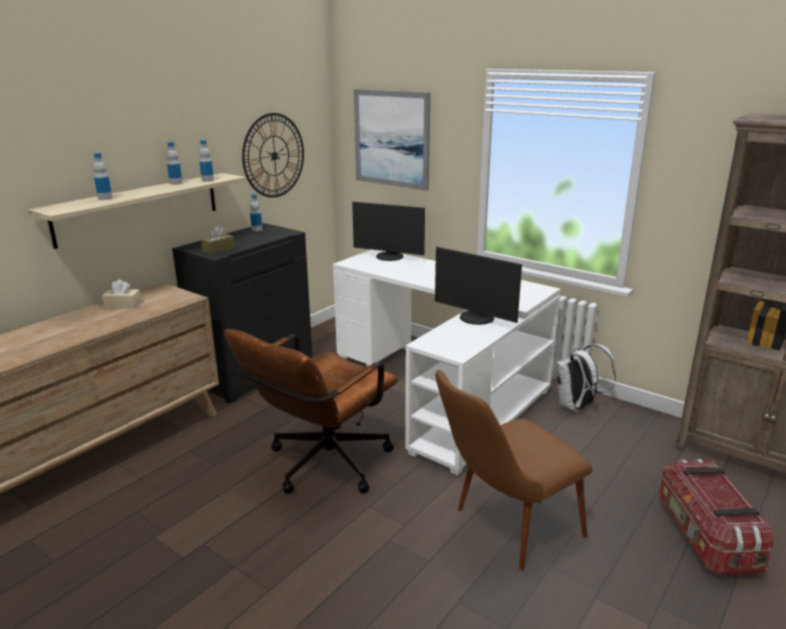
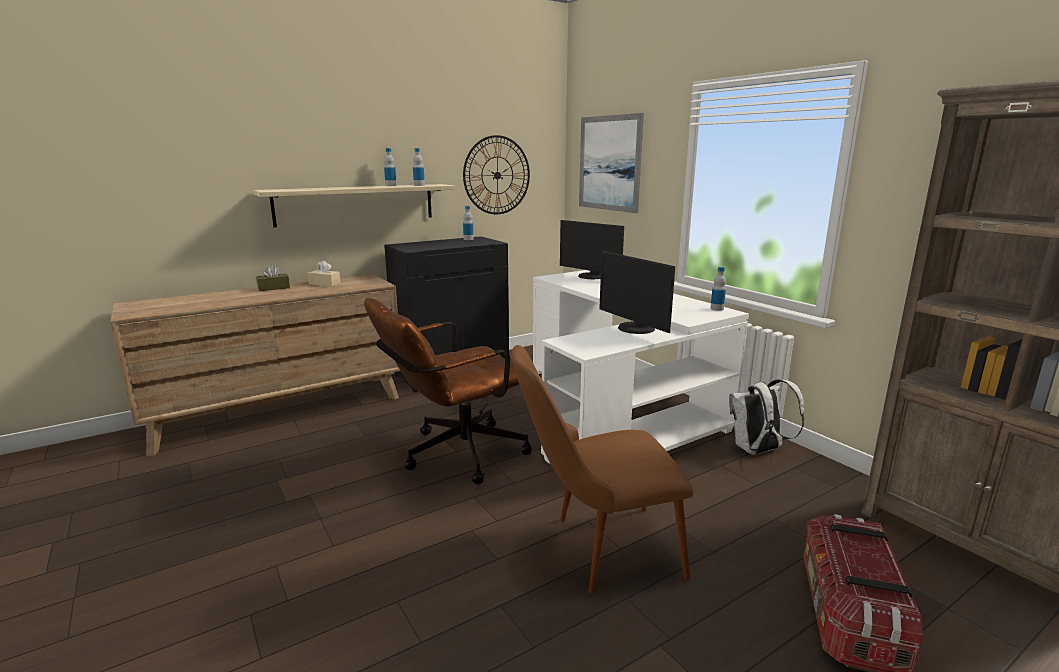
camera: 20 degrees right, 5 degrees down
bottle [93,153,113,200] -> bottle moved to [710,267,726,311]
brown tissue box [201,226,235,255] -> brown tissue box moved to [256,264,290,291]

